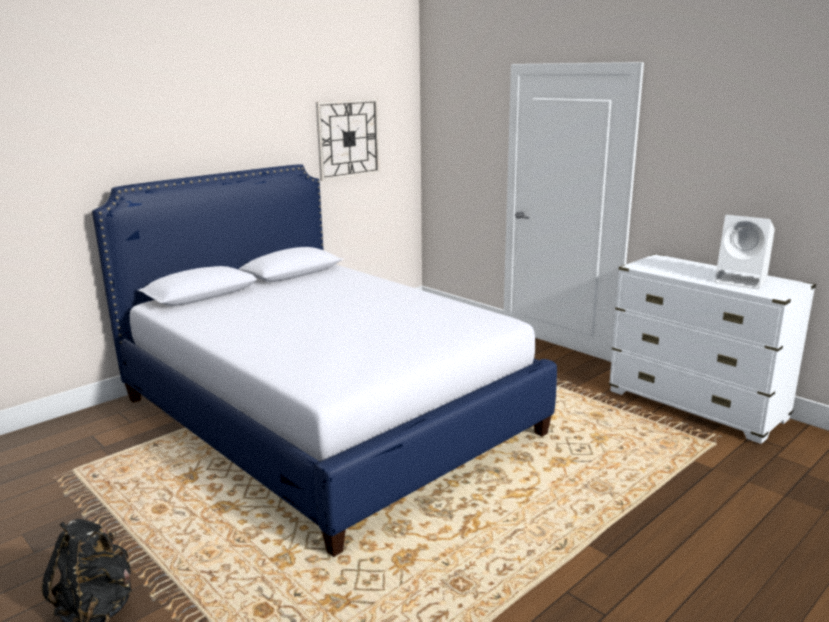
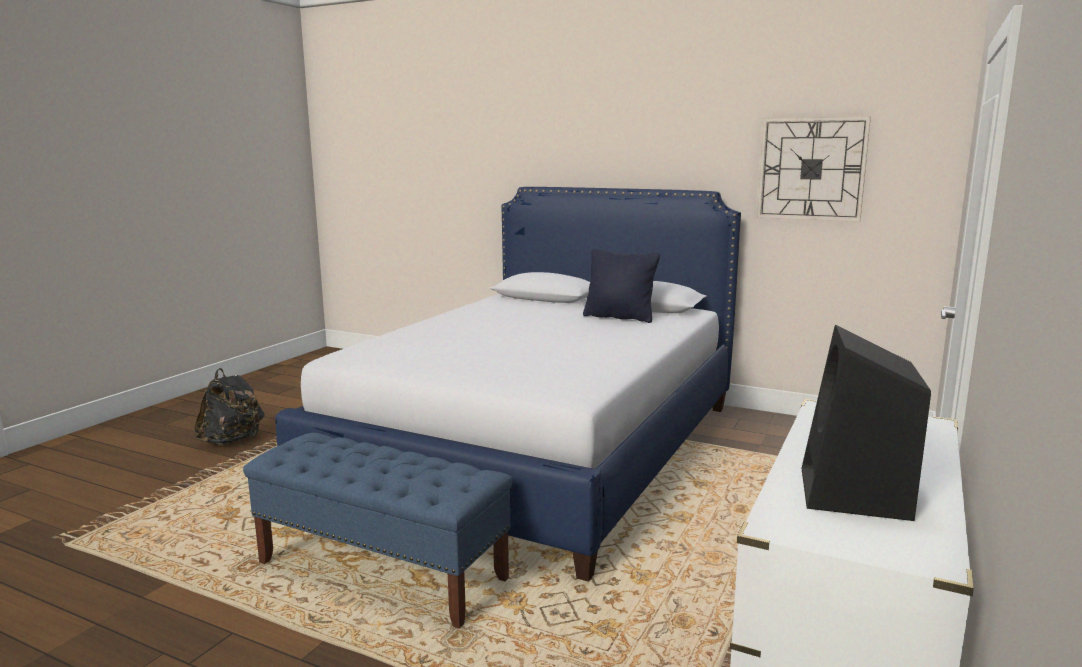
camera: 70 degrees right, 5 degrees down
white speaker [715,215,775,289] -> black speaker [802,325,931,521]
none -> blue bench [243,433,513,629]
none -> black pillow [583,249,660,323]

